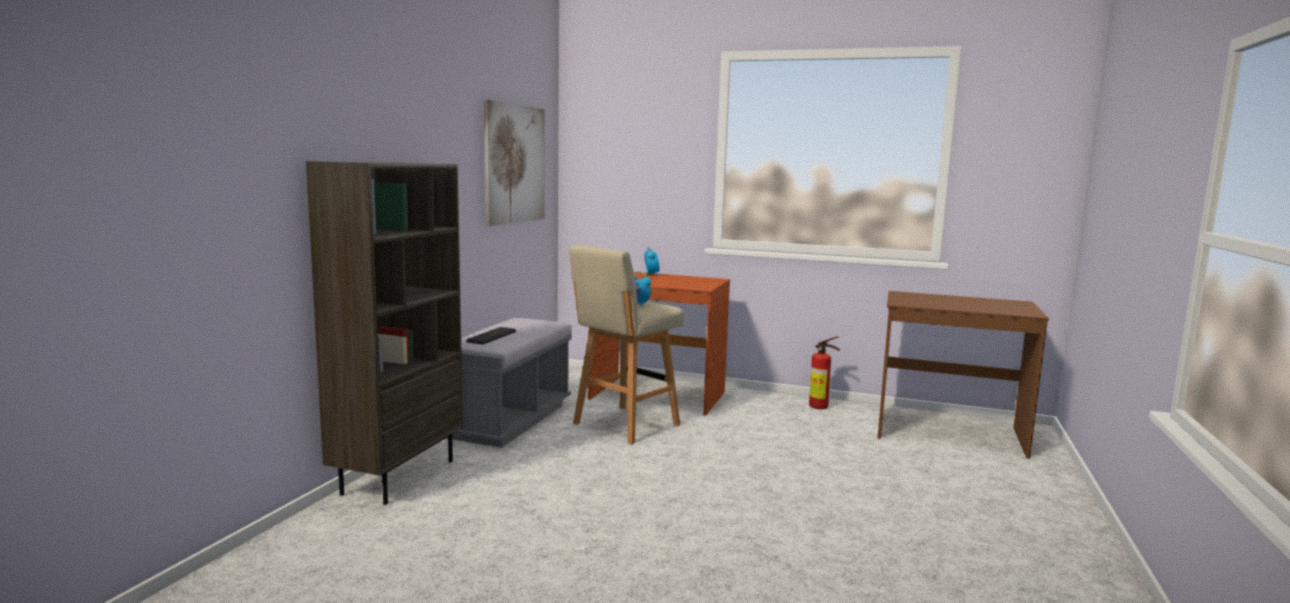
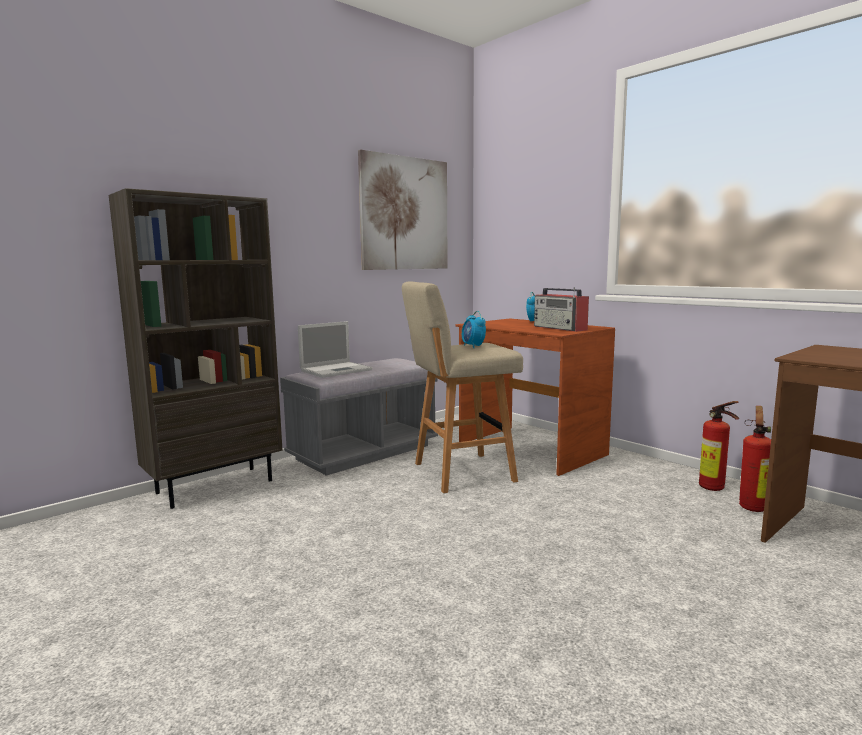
camera: 30 degrees right, 0 degrees up
keyboard [466,327,516,344] -> laptop [298,321,372,378]
none -> radio [534,287,589,332]
none -> fire extinguisher [739,406,771,512]

